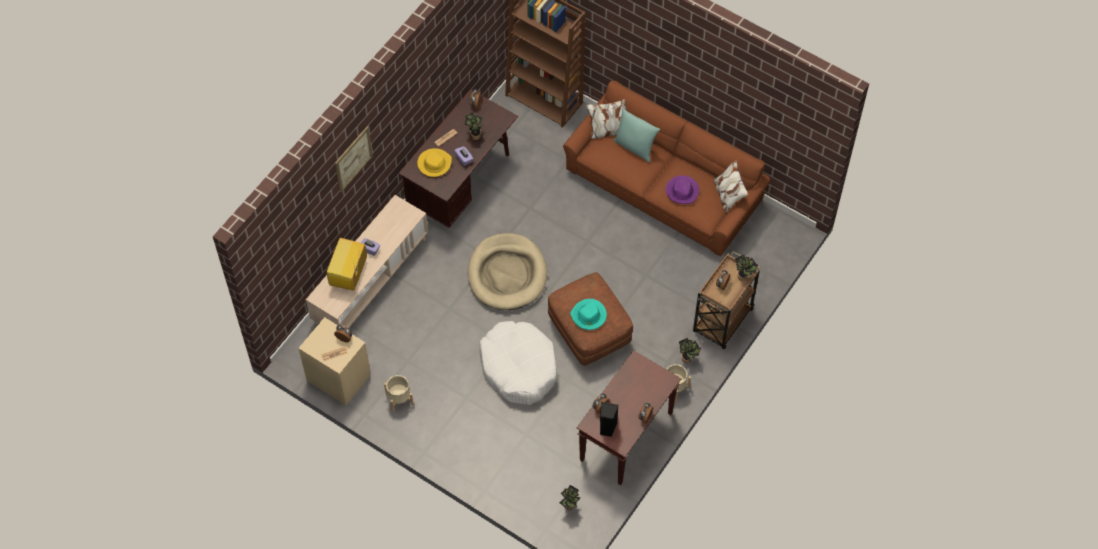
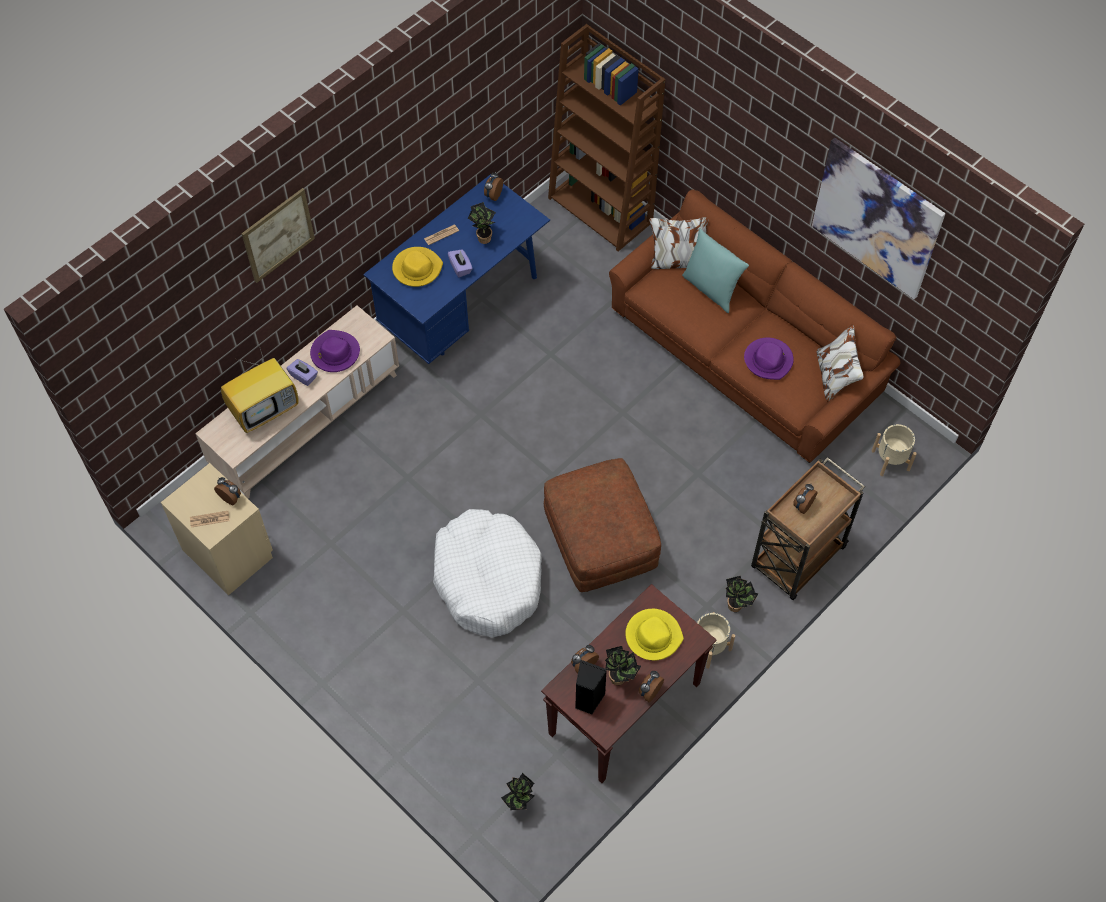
camera: 10 degrees right, 0 degrees up
television [327,238,367,291] -> television turned 150 degrees counterclockwise [221,342,299,433]
beige planter [384,375,414,412] -> beige planter moved to [872,424,917,476]
brown desk [398,89,518,228] -> blue desk [363,174,550,364]
beige dog bed [468,233,547,310] -> none
turquoise hat [570,299,607,330] -> none
potted plant [735,255,759,281] -> potted plant moved to [605,646,641,685]
none -> purple hat [310,330,360,372]
none -> yellow hat [625,609,684,661]
none -> picture [812,138,945,299]

